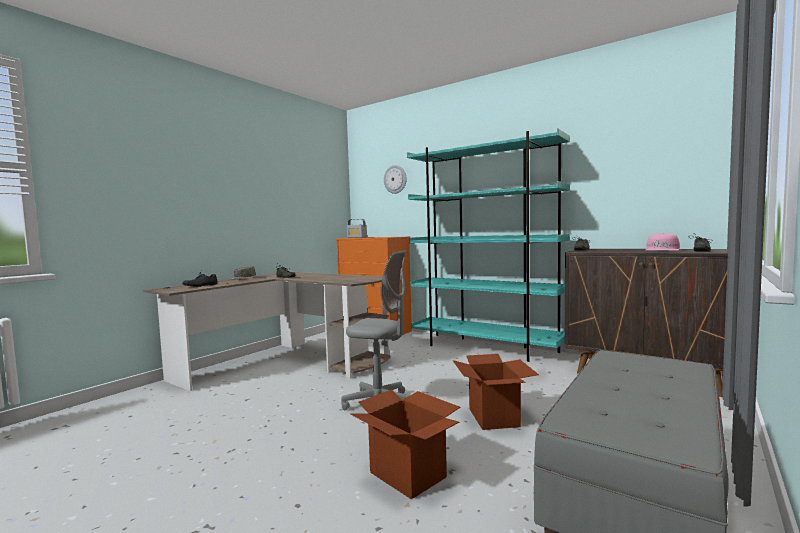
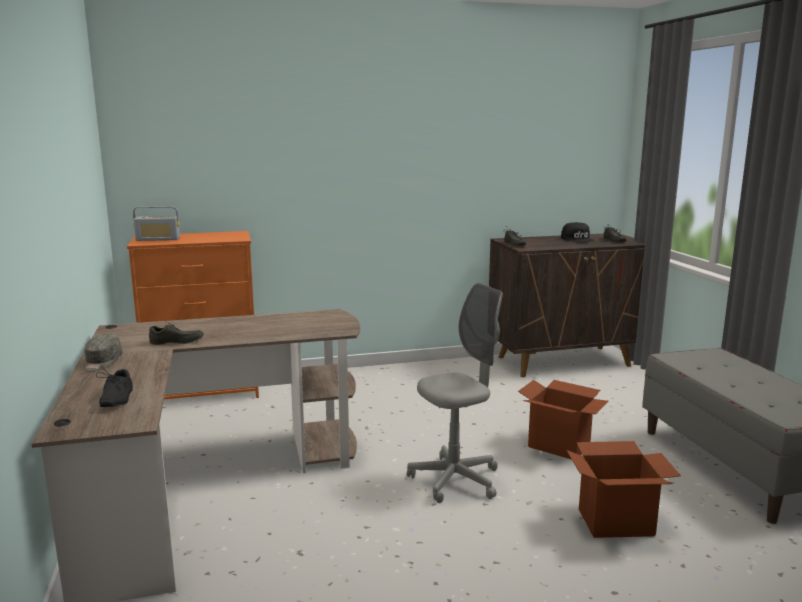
camera: 50 degrees left, 10 degrees up
wall clock [384,165,407,194] -> none
turquoise bookcase [407,128,570,362] -> none
pink cap [645,233,680,251] -> black cap [561,222,594,242]

